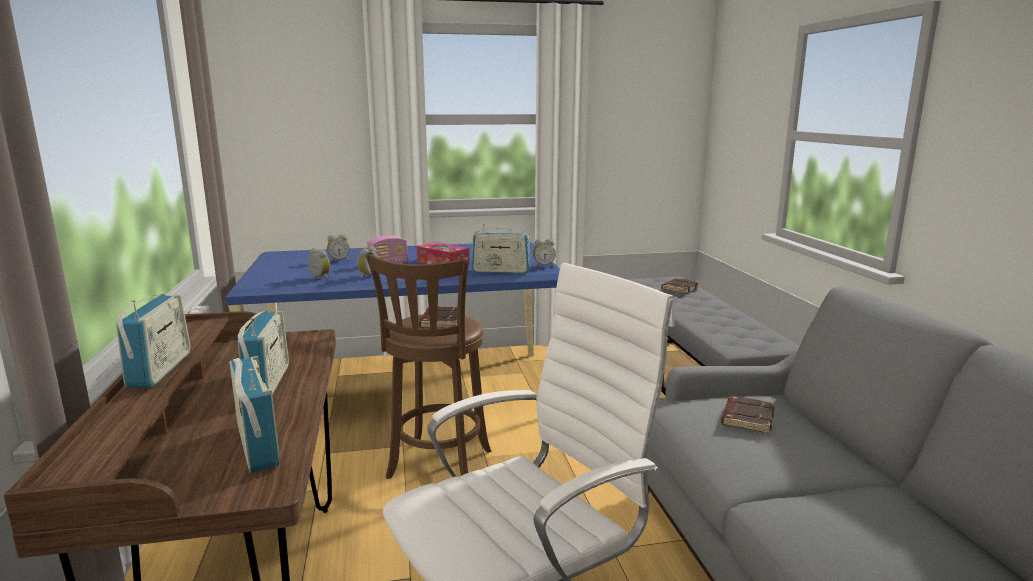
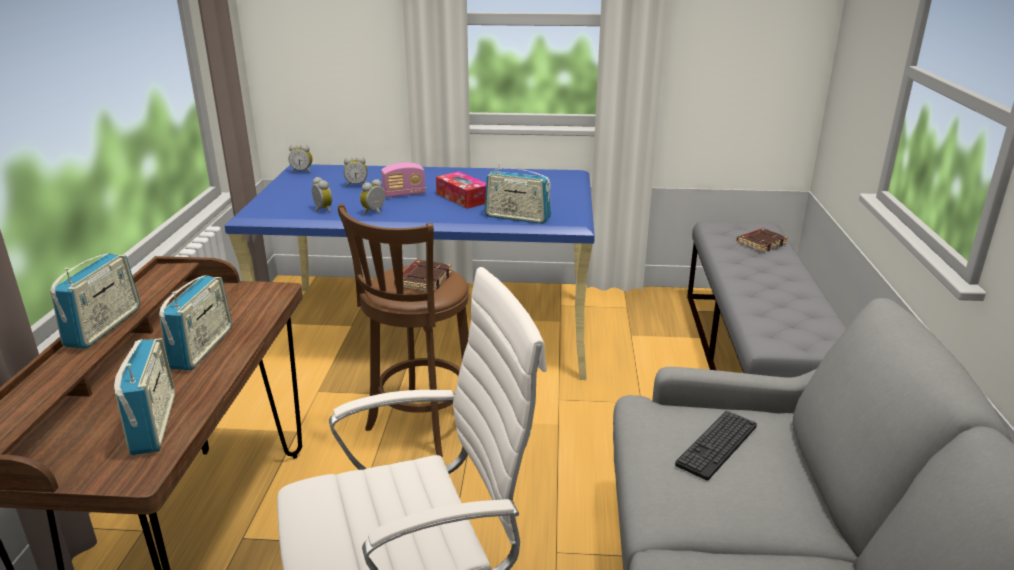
camera: 15 degrees right, 10 degrees up
alarm clock [533,239,556,267] -> alarm clock moved to [289,144,313,173]
brown book [721,396,775,434] -> keyboard [675,411,757,481]

